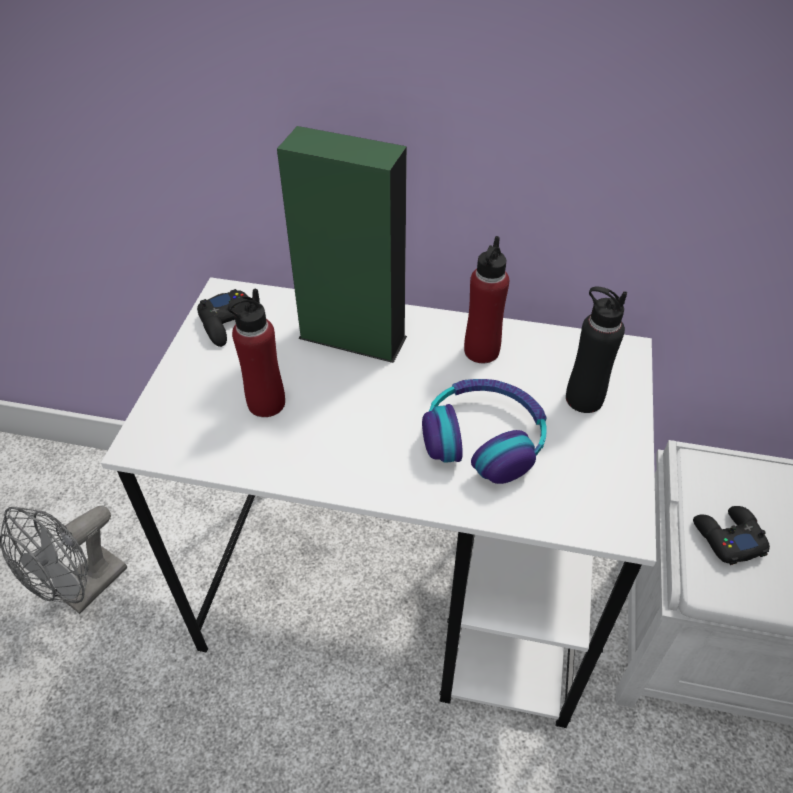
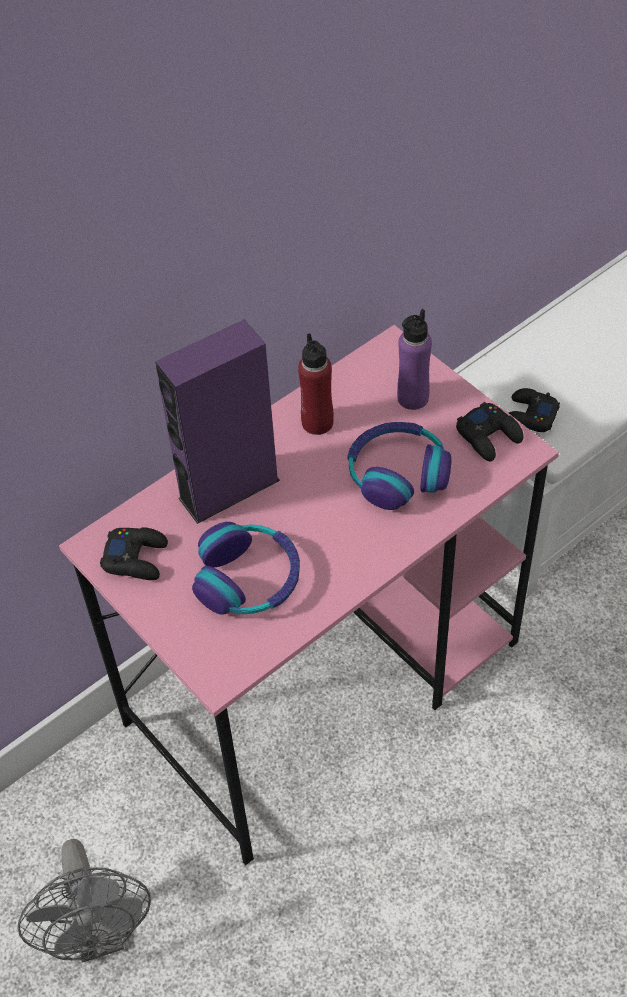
camera: 50 degrees left, 5 degrees up
white desk [101,277,656,728] -> pink desk [59,325,559,866]
red bottle [228,288,285,417] -> headphones [192,522,300,615]
green speaker [277,126,407,363] -> purple speaker [155,320,280,524]
black bottle [566,286,627,413] -> purple bottle [397,309,432,410]
none -> black game controller [456,402,524,461]

